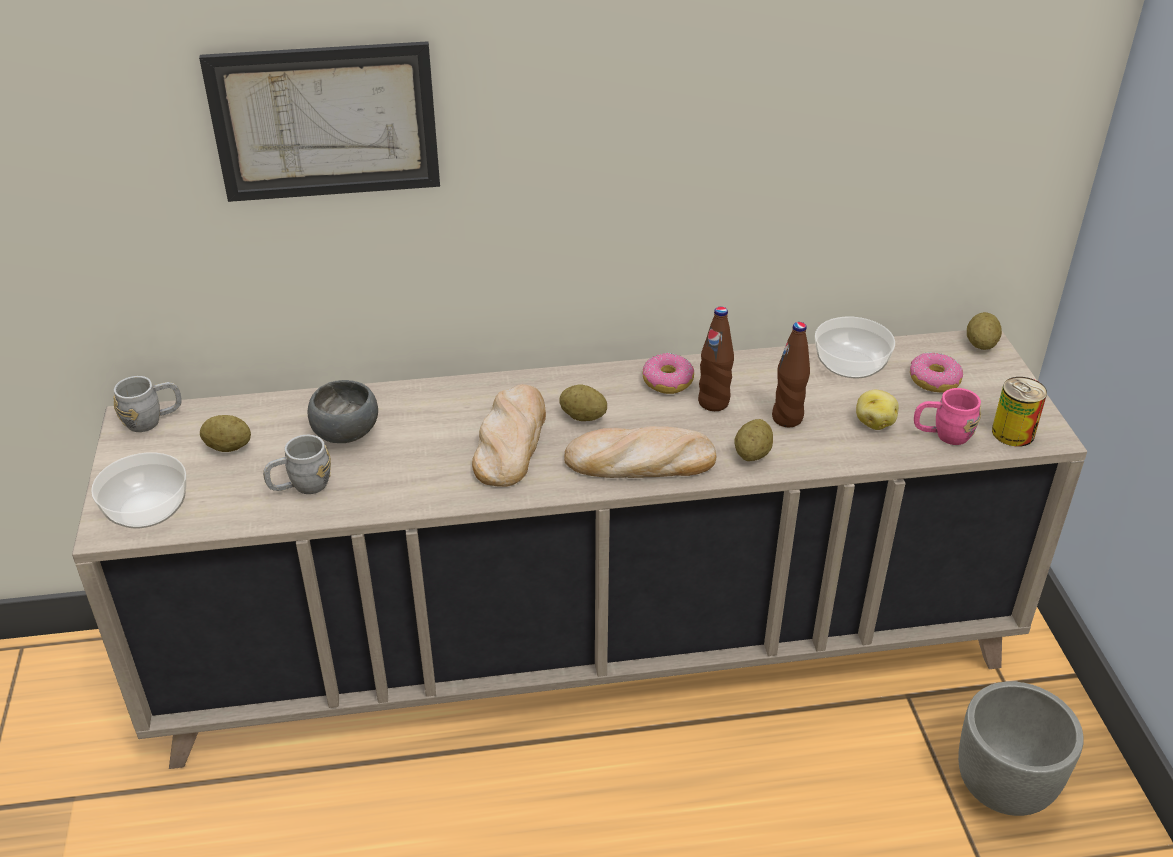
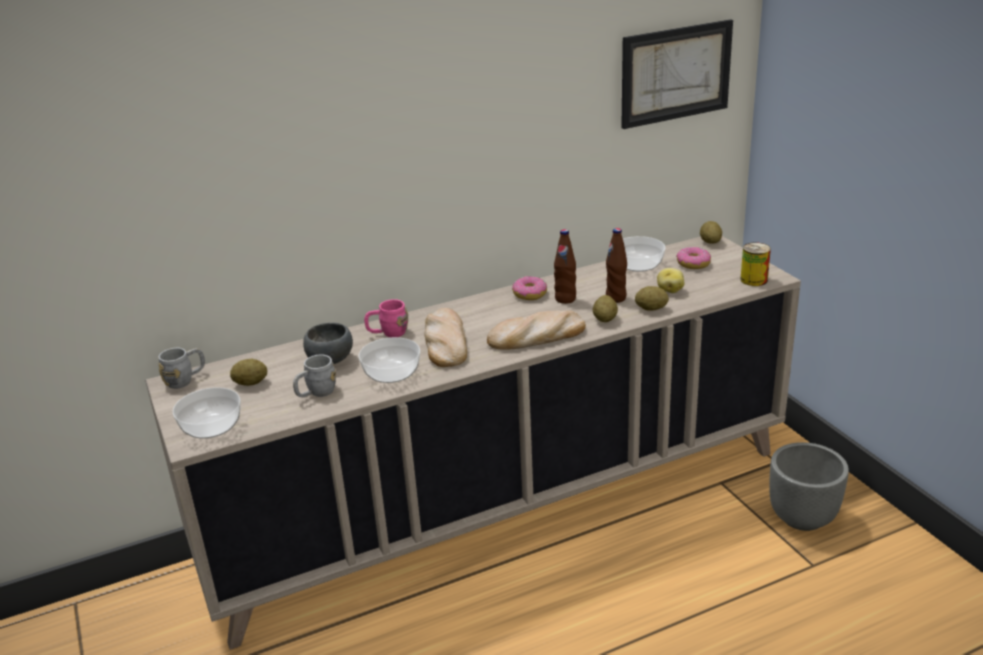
camera: 15 degrees left, 10 degrees down
picture [199,41,440,202] -> picture moved to [621,19,733,129]
potato [559,384,607,421] -> potato moved to [635,286,669,311]
pink mug [914,388,981,445] -> pink mug moved to [364,299,408,337]
none -> bowl [359,337,420,383]

